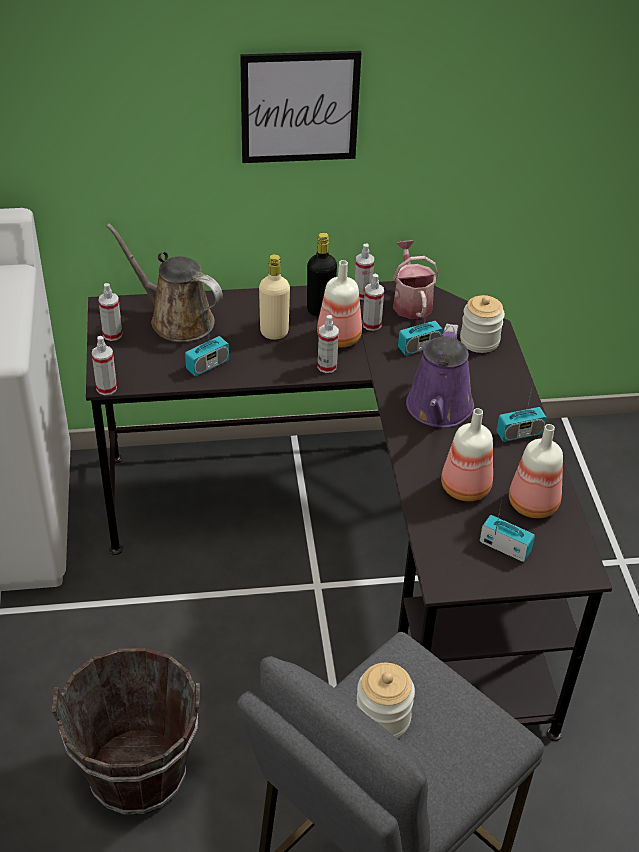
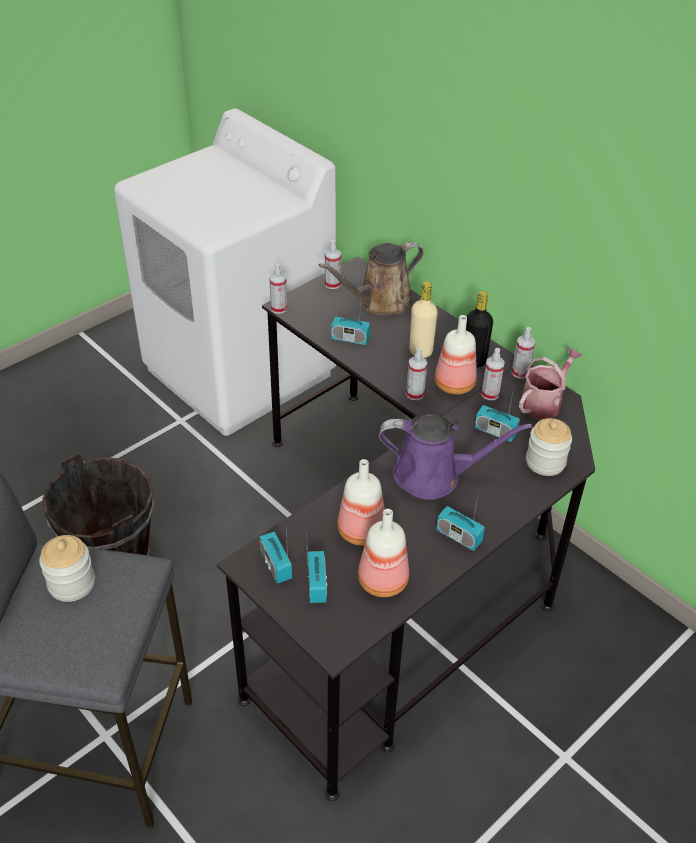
camera: 55 degrees right, 0 degrees up
brown watering can [106,223,223,342] -> brown watering can turned 120 degrees counterclockwise [319,242,424,315]
picture [240,51,361,163] -> none
purple watering can [406,324,474,428] -> purple watering can turned 150 degrees counterclockwise [379,414,532,500]
none -> radio [260,529,292,584]

